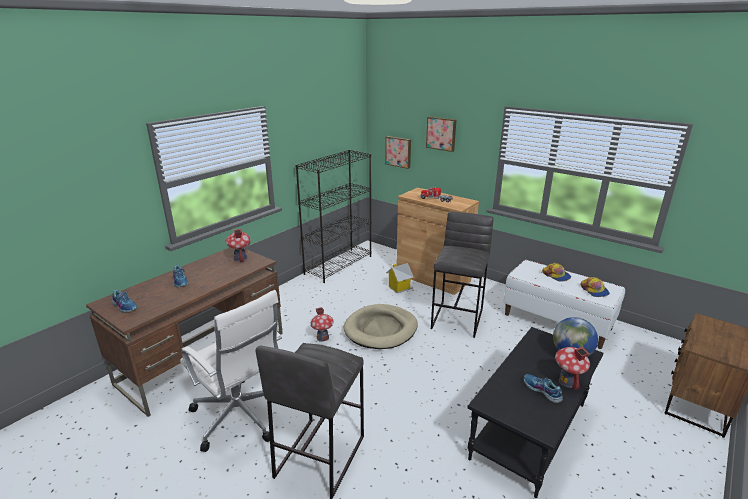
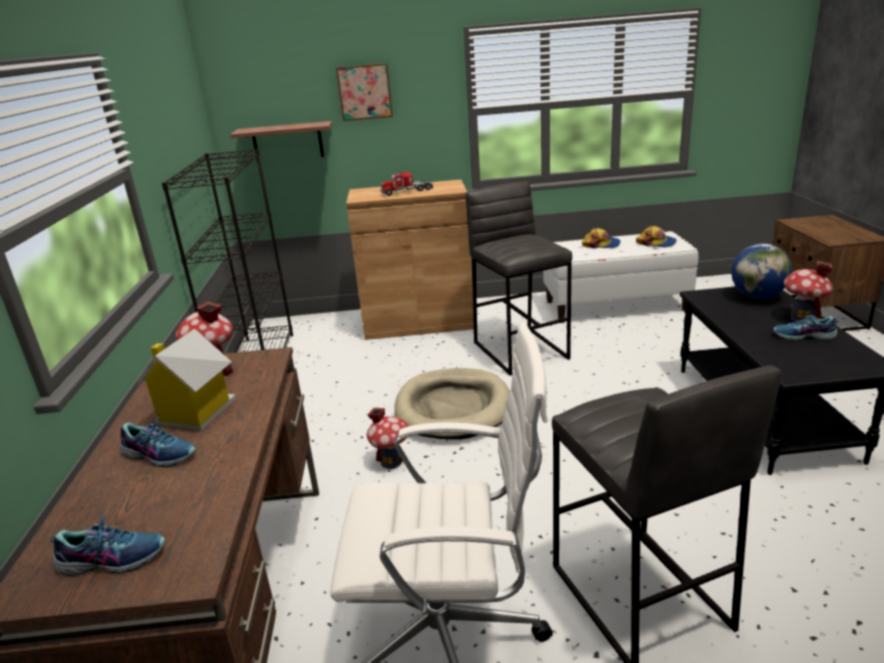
camera: 40 degrees left, 0 degrees up
picture [385,136,411,169] -> shelf [230,121,332,163]
toy house [386,263,413,293] -> toy house moved to [135,328,236,431]

